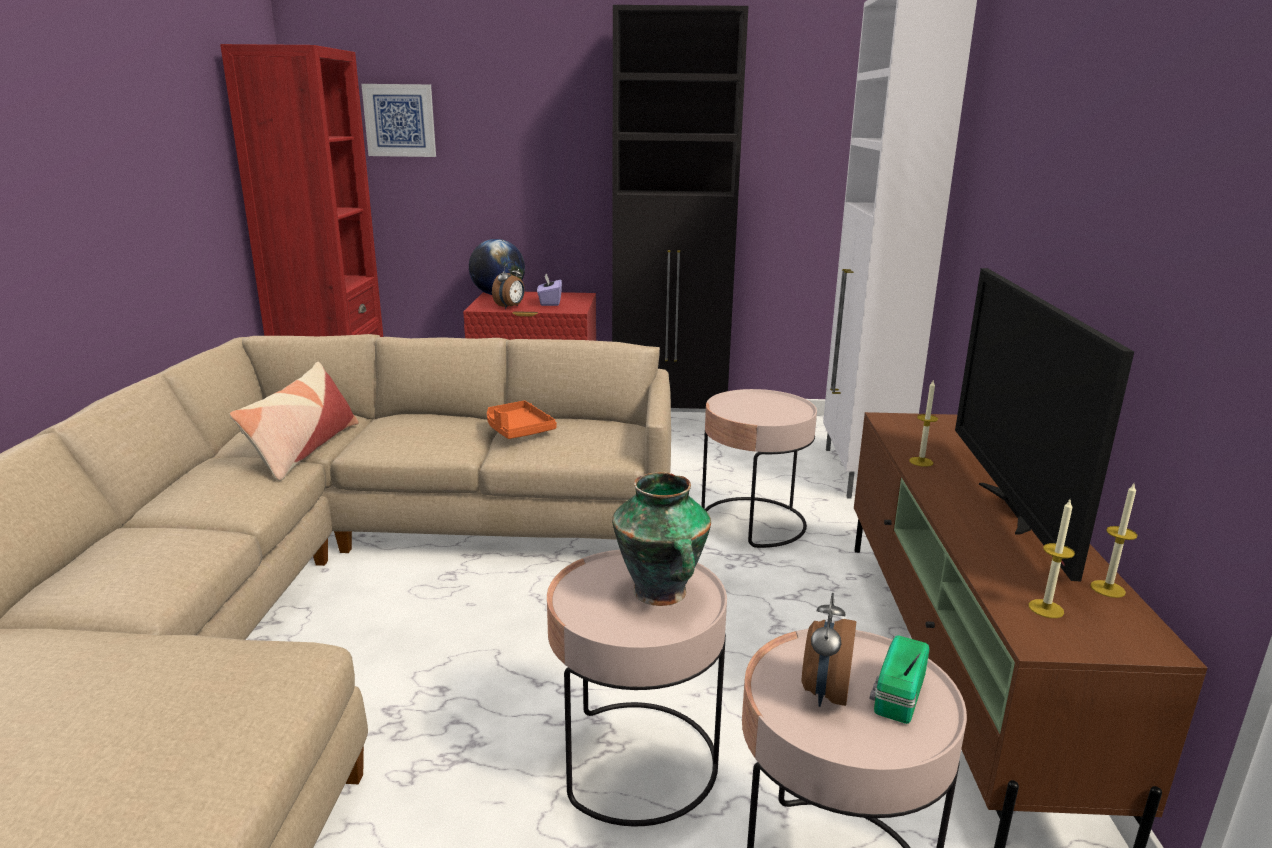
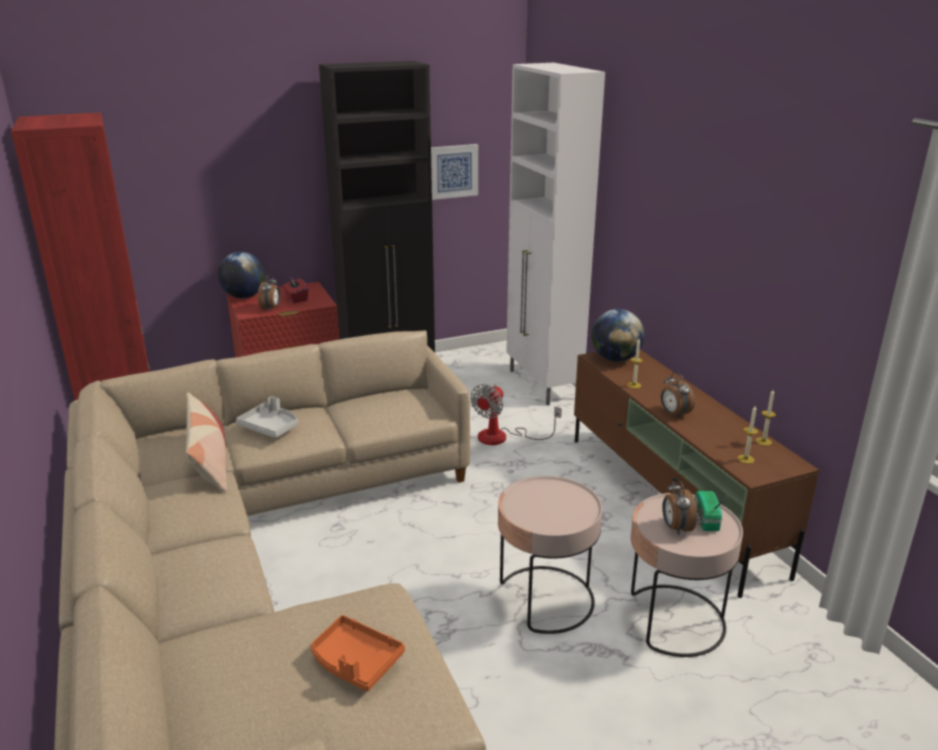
camera: 25 degrees left, 5 degrees up
picture [361,84,436,157] -> picture moved to [431,144,478,200]
orange tray [487,401,557,439] -> orange tray moved to [311,615,405,691]
purple tissue box [537,273,562,306] -> red tissue box [283,278,308,303]
vase [612,472,711,606] -> none
pink side table [701,389,817,548] -> fan [471,384,562,445]
television [955,268,1134,581] -> none
none -> grey tray [236,396,298,438]
none -> globe [591,309,645,362]
none -> alarm clock [661,372,695,418]

